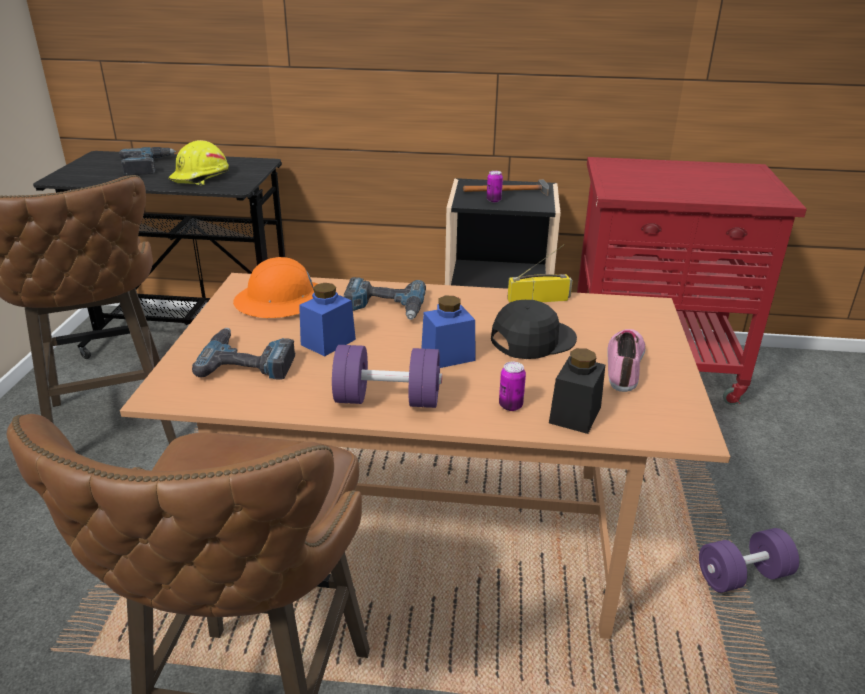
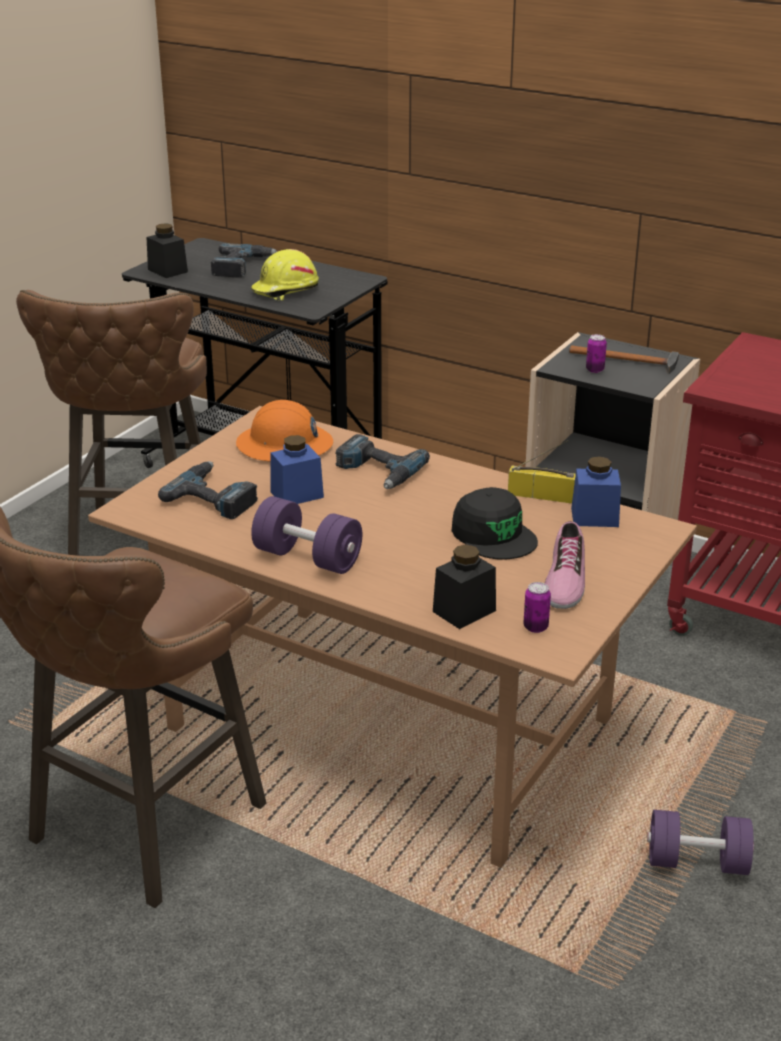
camera: 25 degrees right, 0 degrees up
blue jar [421,296,476,368] -> blue jar moved to [571,456,621,527]
black cap [491,300,577,359] -> black cap turned 60 degrees clockwise [452,487,538,560]
can [499,362,526,411] -> can moved to [523,582,551,633]
shoe [607,329,646,392] -> shoe turned 150 degrees clockwise [545,521,585,609]
none -> black jar [147,223,188,278]

